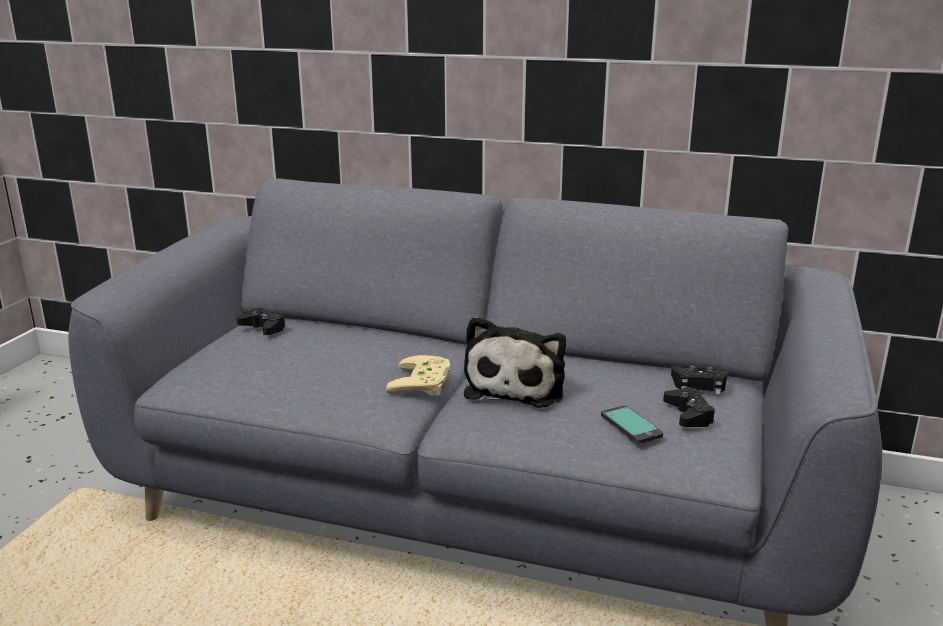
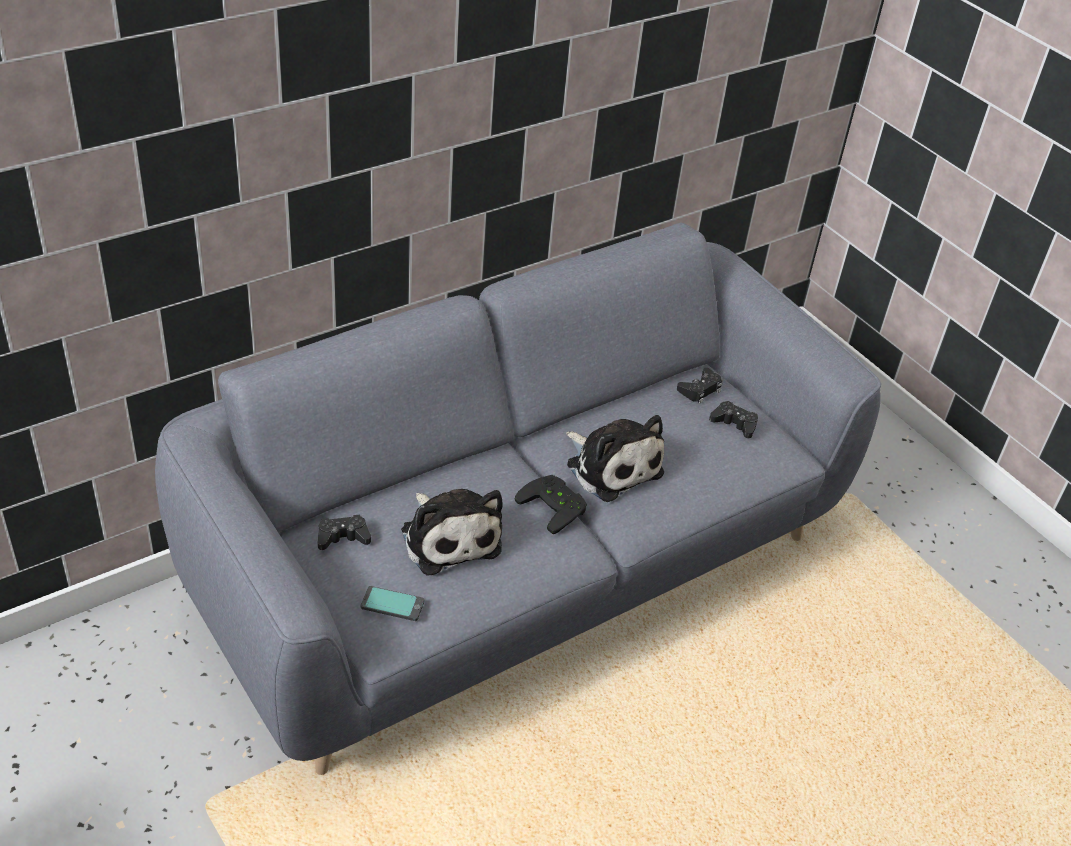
camera: 55 degrees left, 20 degrees up
beige game controller [386,355,450,396] -> black game controller [515,475,587,534]
phone [601,405,663,444] -> phone moved to [361,586,424,621]
none -> plush toy [401,489,503,576]

